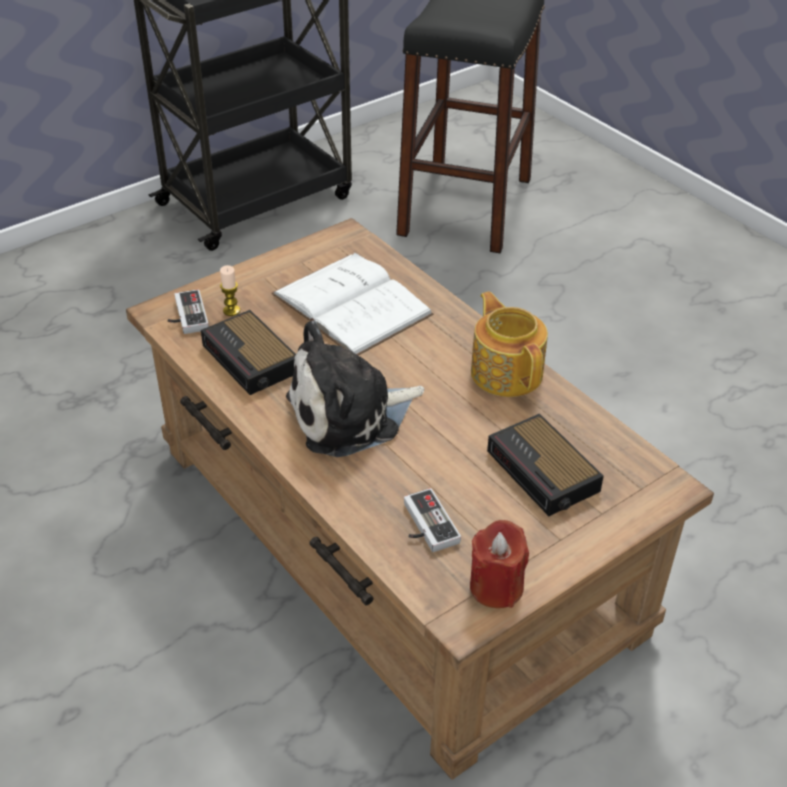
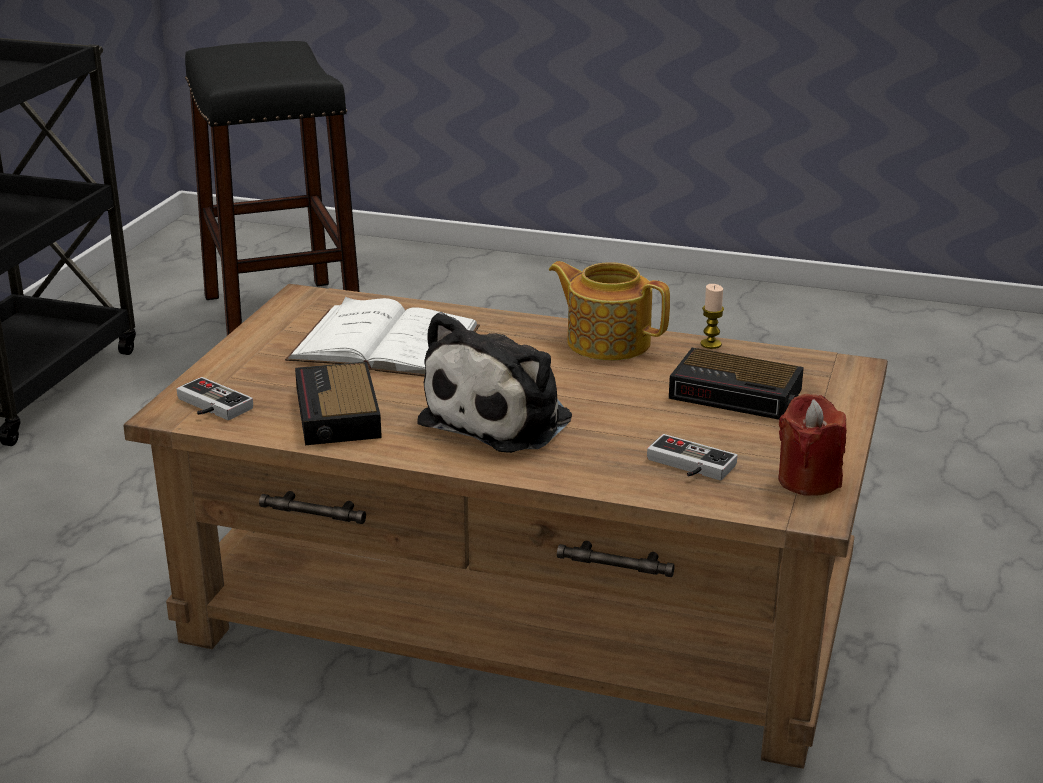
camera: 35 degrees left, 15 degrees down
alarm clock [201,310,296,395] -> alarm clock turned 60 degrees clockwise [295,362,382,445]
candle [220,265,240,316] -> candle moved to [700,284,724,349]

